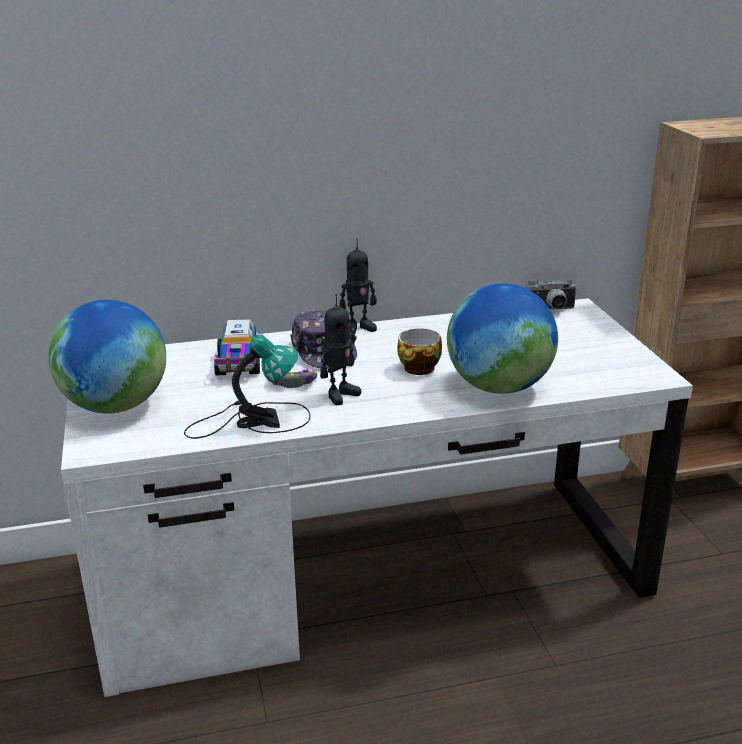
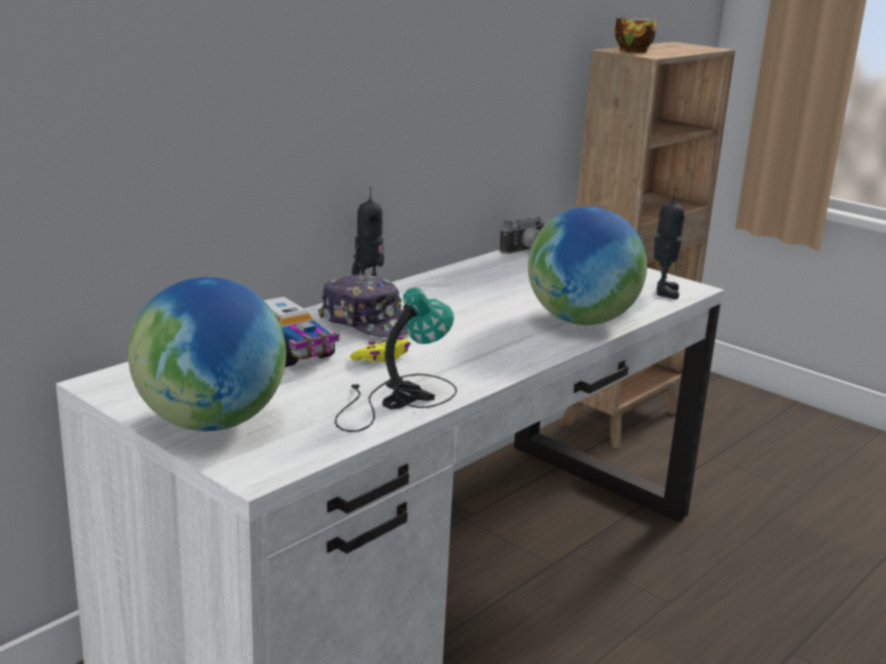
camera: 35 degrees left, 5 degrees down
grey game controller [271,370,317,388] -> yellow game controller [350,337,411,362]
toy robot [320,294,361,405] -> toy robot moved to [654,188,684,299]
cup [397,329,442,375] -> cup moved to [615,17,656,53]

